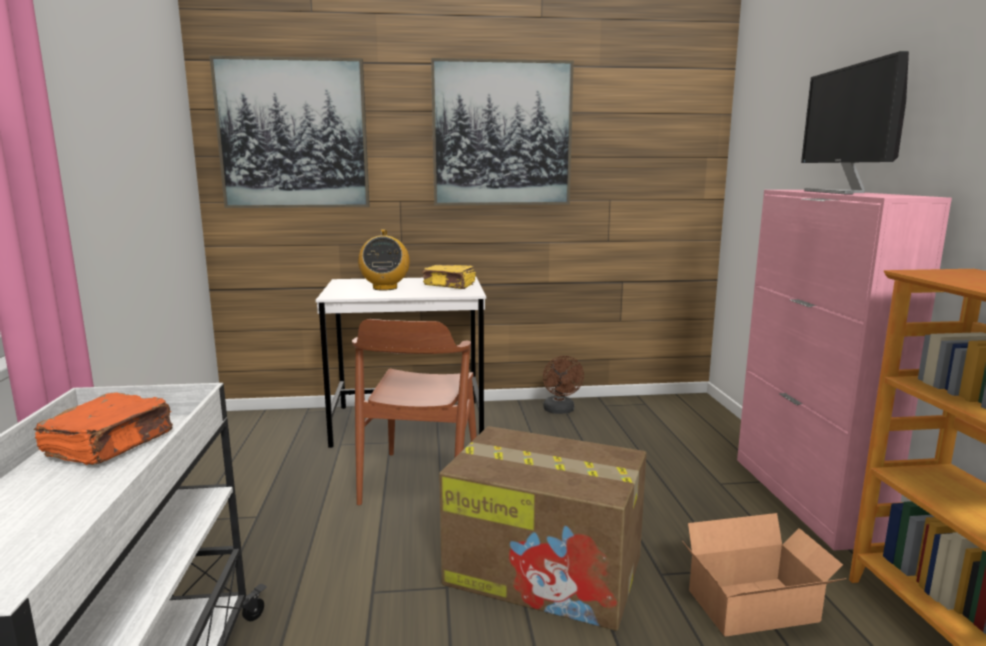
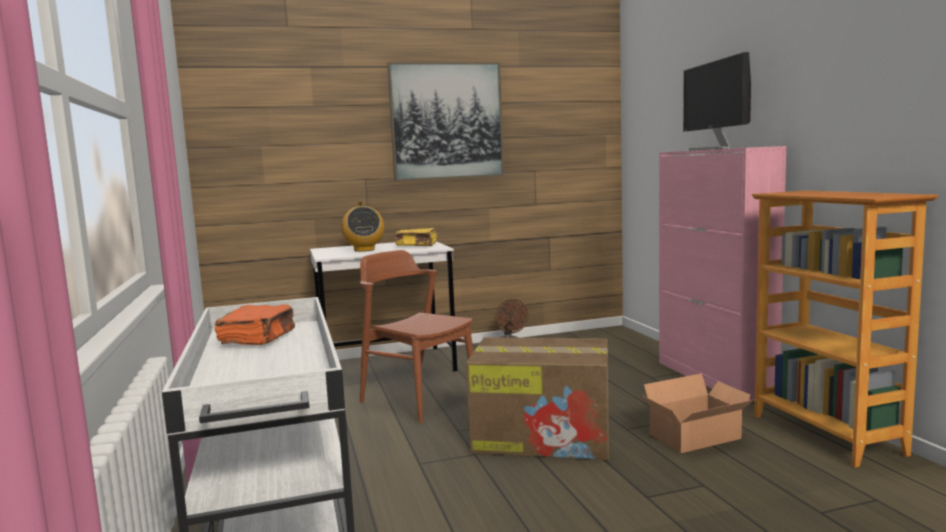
camera: 10 degrees left, 5 degrees down
picture [210,56,370,208] -> none
brown chair [352,319,477,505] -> brown chair turned 135 degrees clockwise [360,250,474,423]

